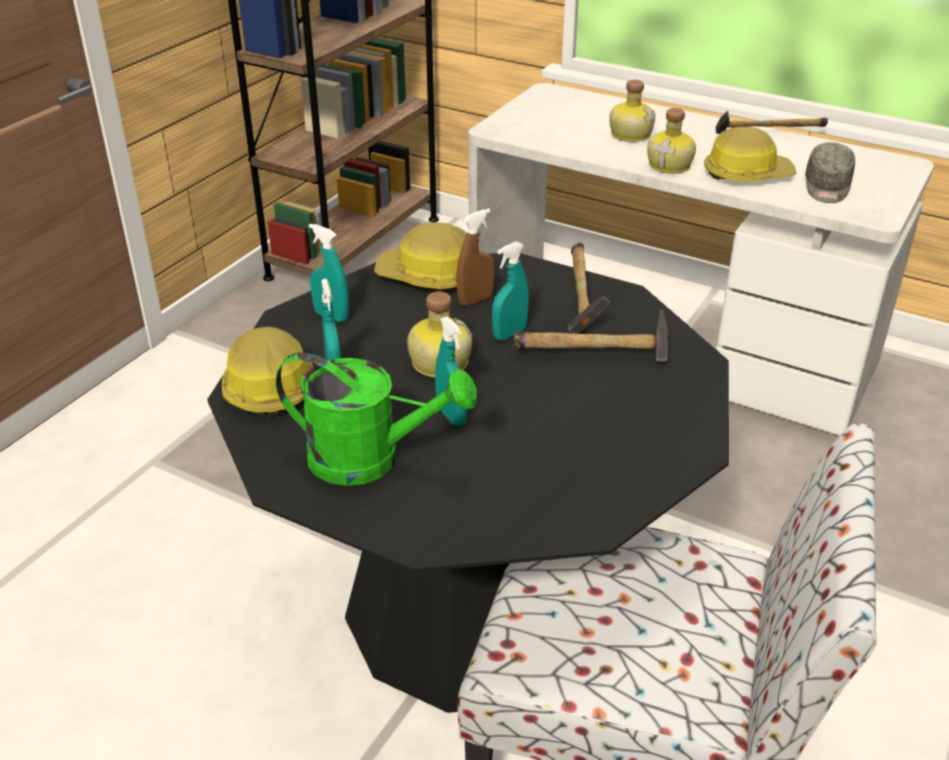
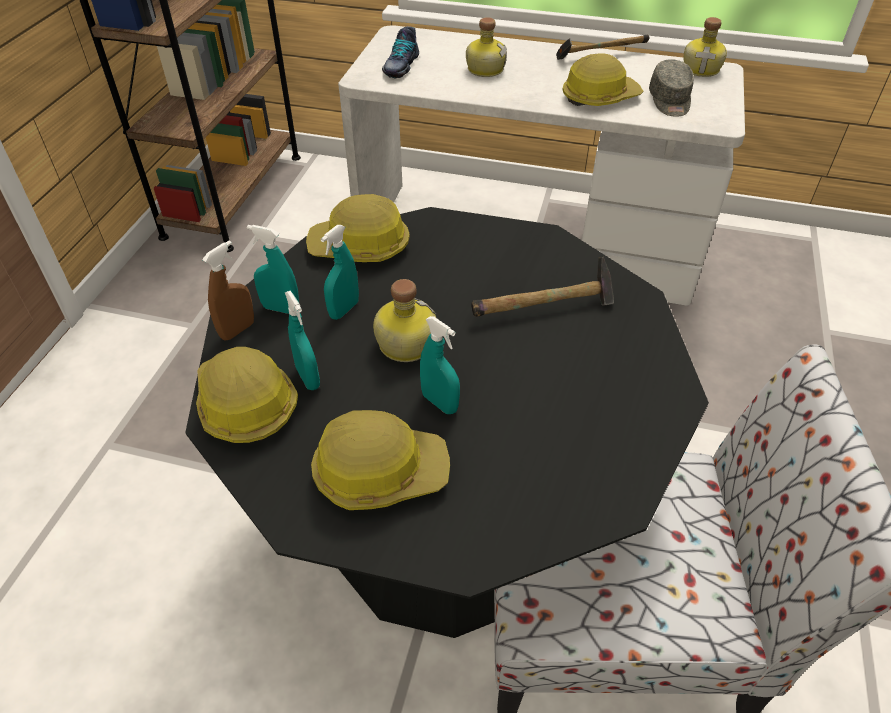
camera: 15 degrees left, 10 degrees up
green watering can [275,352,477,486] -> hard hat [311,410,450,510]
brown spray bottle [456,209,495,306] -> brown spray bottle moved to [202,240,254,341]
turquoise spray bottle [492,241,529,341] -> turquoise spray bottle moved to [321,225,359,320]
hammer [568,243,610,334] -> none
bottle [647,108,696,174] -> bottle moved to [684,17,727,77]
none -> shoe [382,26,419,78]

